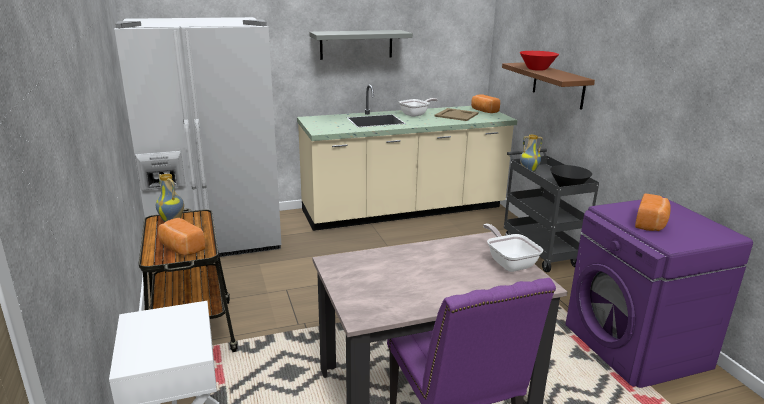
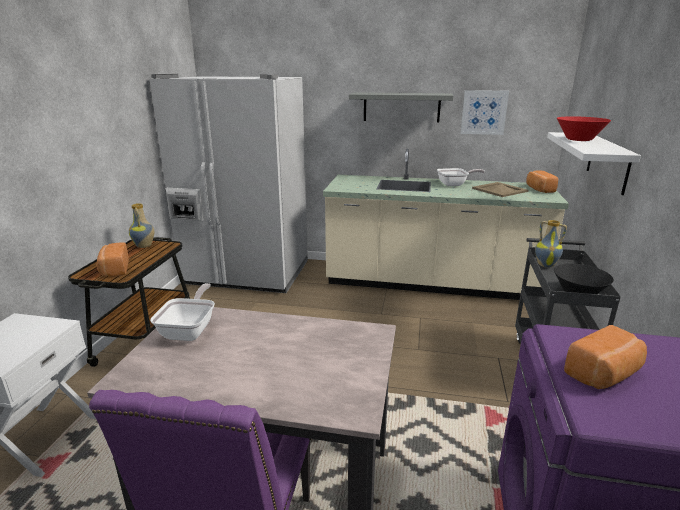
camera: 30 degrees right, 0 degrees up
frying pan [483,224,543,272] -> frying pan moved to [150,283,215,341]
brown shelf [502,62,595,110] -> white shelf [547,132,641,195]
none -> picture [461,90,509,135]

